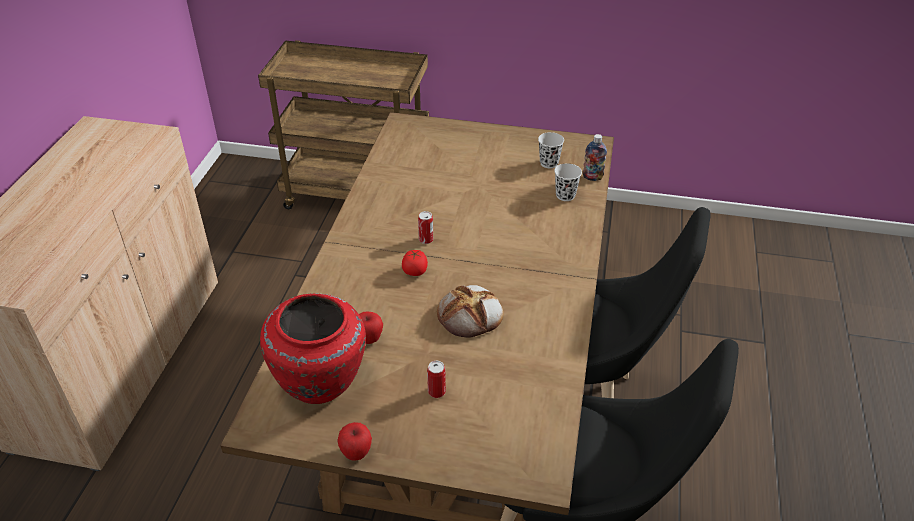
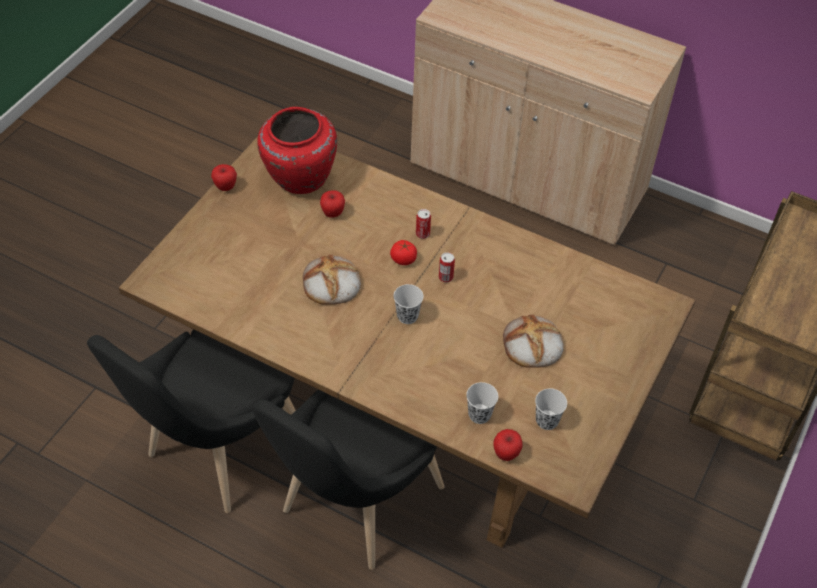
camera: 105 degrees right, 10 degrees up
can [427,361,446,398] -> can moved to [416,209,431,239]
bottle [583,134,607,181] -> apple [493,429,523,461]
none -> white cup [394,284,424,324]
none -> bread [503,314,564,368]

